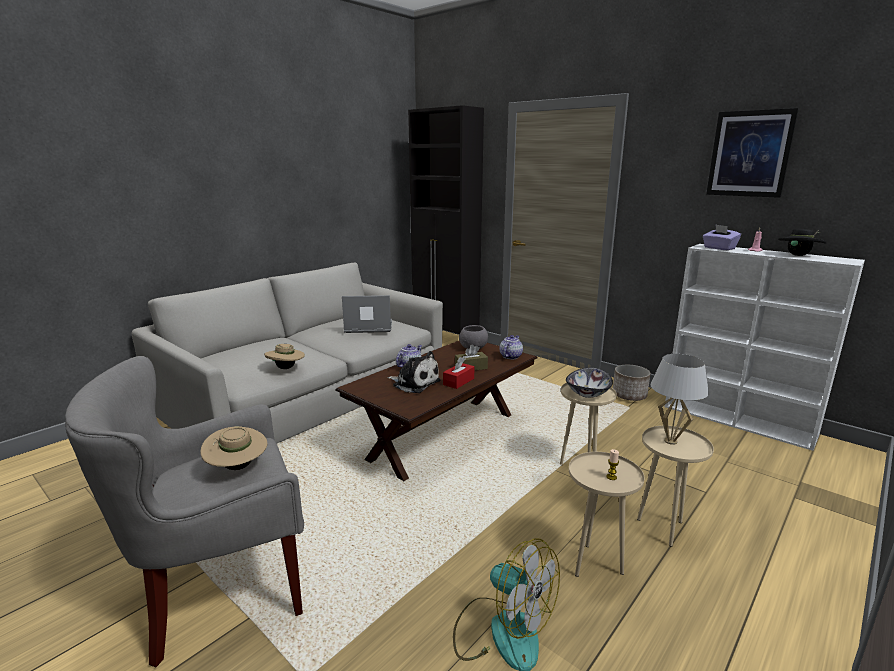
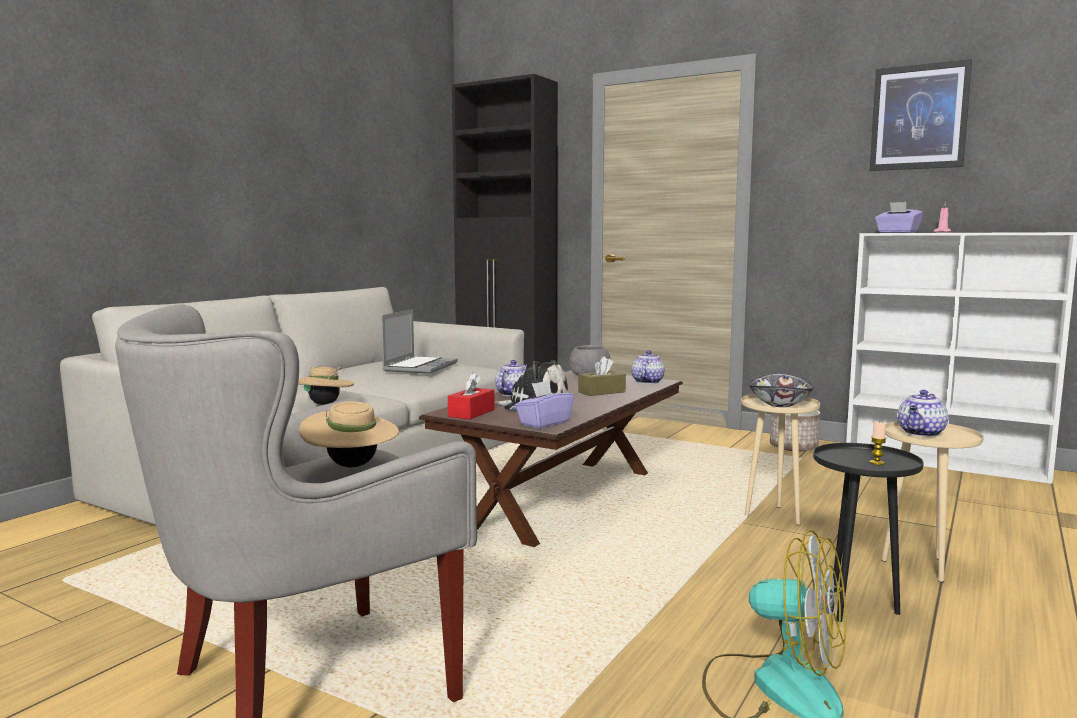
camera: 10 degrees left, 10 degrees down
laptop [342,295,392,333] -> laptop turned 120 degrees clockwise [381,309,458,374]
red tissue box [443,357,474,389] -> red tissue box moved to [448,373,494,419]
beige side table [569,452,644,577] -> black side table [813,443,924,622]
white table lamp [651,354,709,445] -> teapot [898,390,948,437]
black hat [778,229,827,256] -> none
none -> purple tissue box [515,380,574,429]

